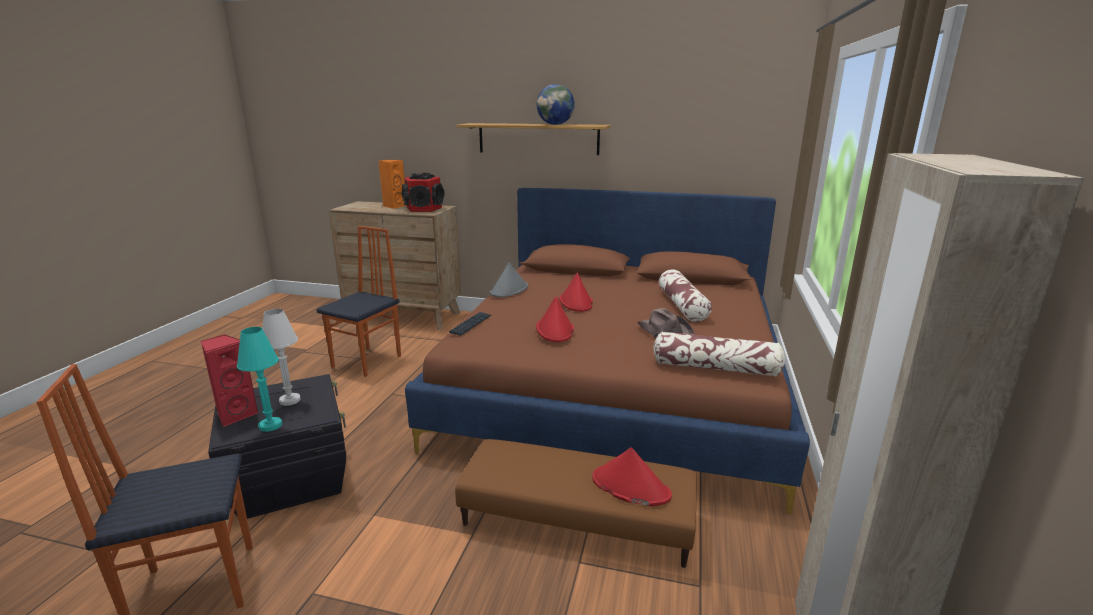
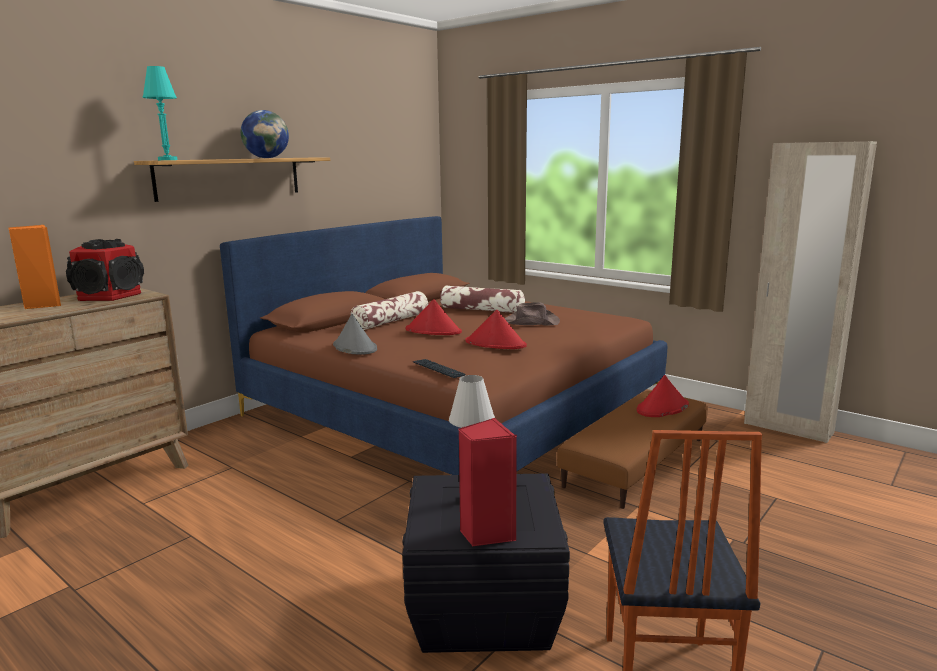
camera: 65 degrees left, 5 degrees down
turquoise table lamp [237,327,282,432] -> turquoise table lamp moved to [143,66,178,160]
chair [317,226,401,377] -> none
pillow [653,331,785,377] -> pillow moved to [351,291,428,330]

